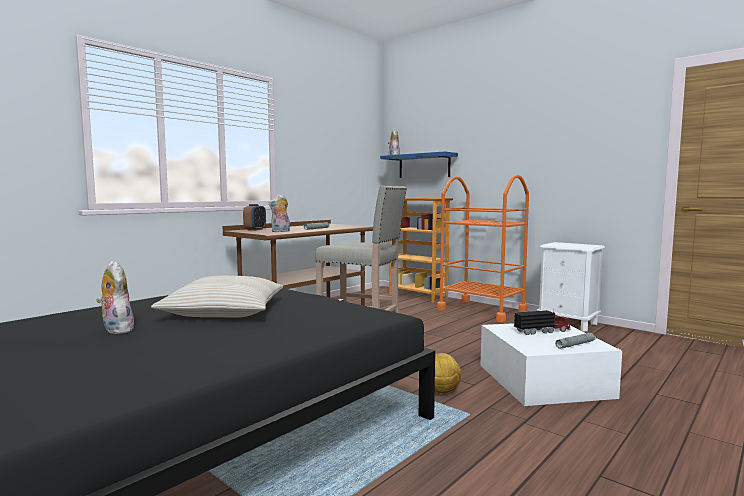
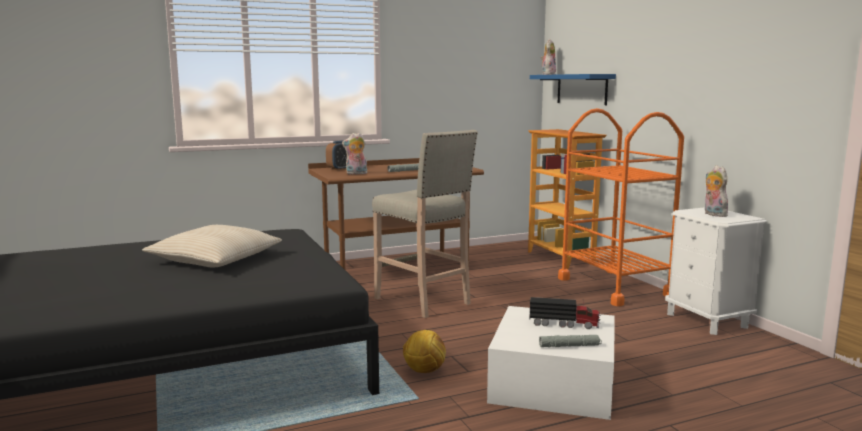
camera: 25 degrees right, 5 degrees up
plush toy [97,261,134,334] -> plush toy moved to [705,166,728,217]

